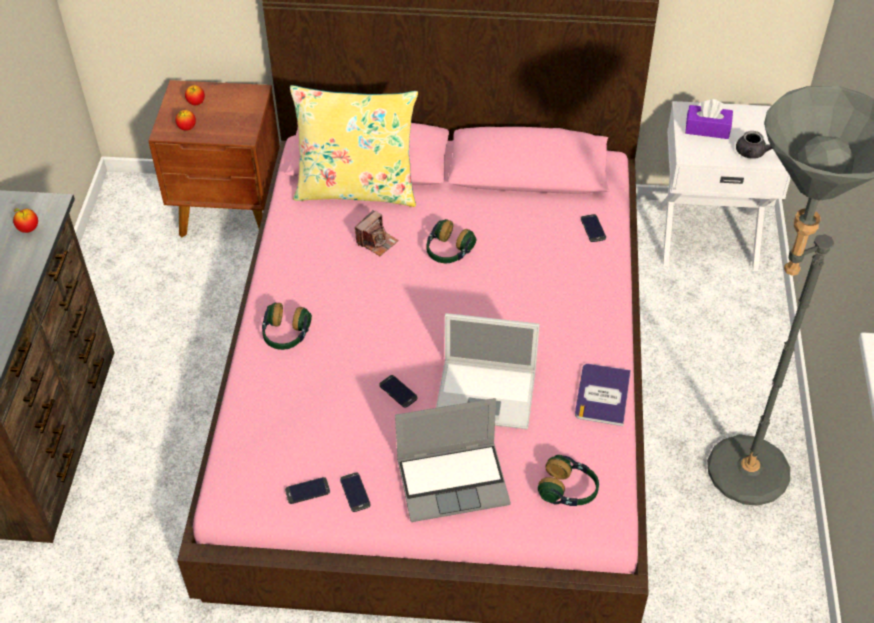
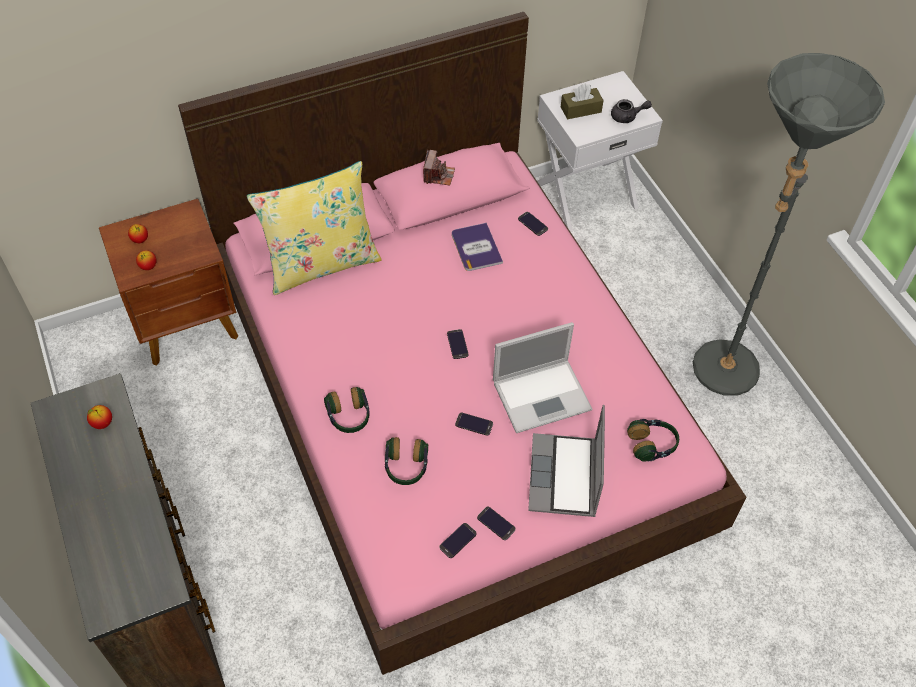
camera: 30 degrees left, 5 degrees up
camera [355,210,398,256] -> camera moved to [423,150,455,186]
laptop [395,398,511,522] -> laptop turned 135 degrees clockwise [528,405,605,517]
headphones [426,219,476,263] -> headphones moved to [385,437,428,485]
book [575,364,631,426] -> book moved to [452,223,503,271]
purple tissue box [685,99,733,139] -> brown tissue box [561,84,604,119]
none -> phone [447,329,469,359]

